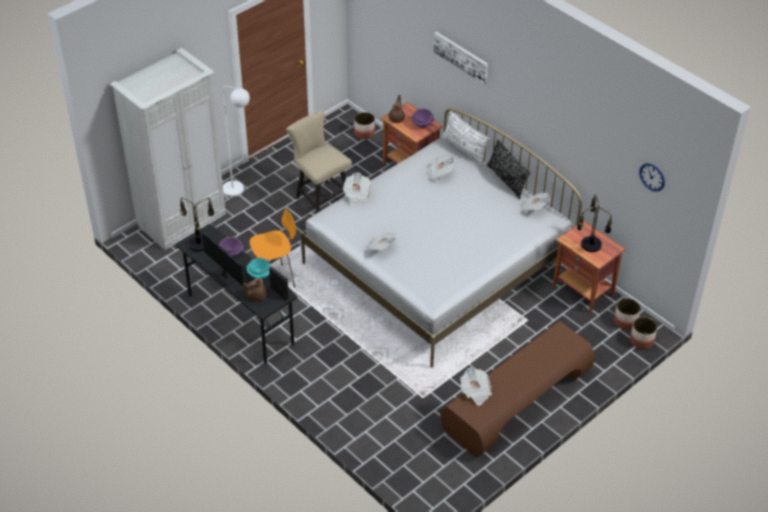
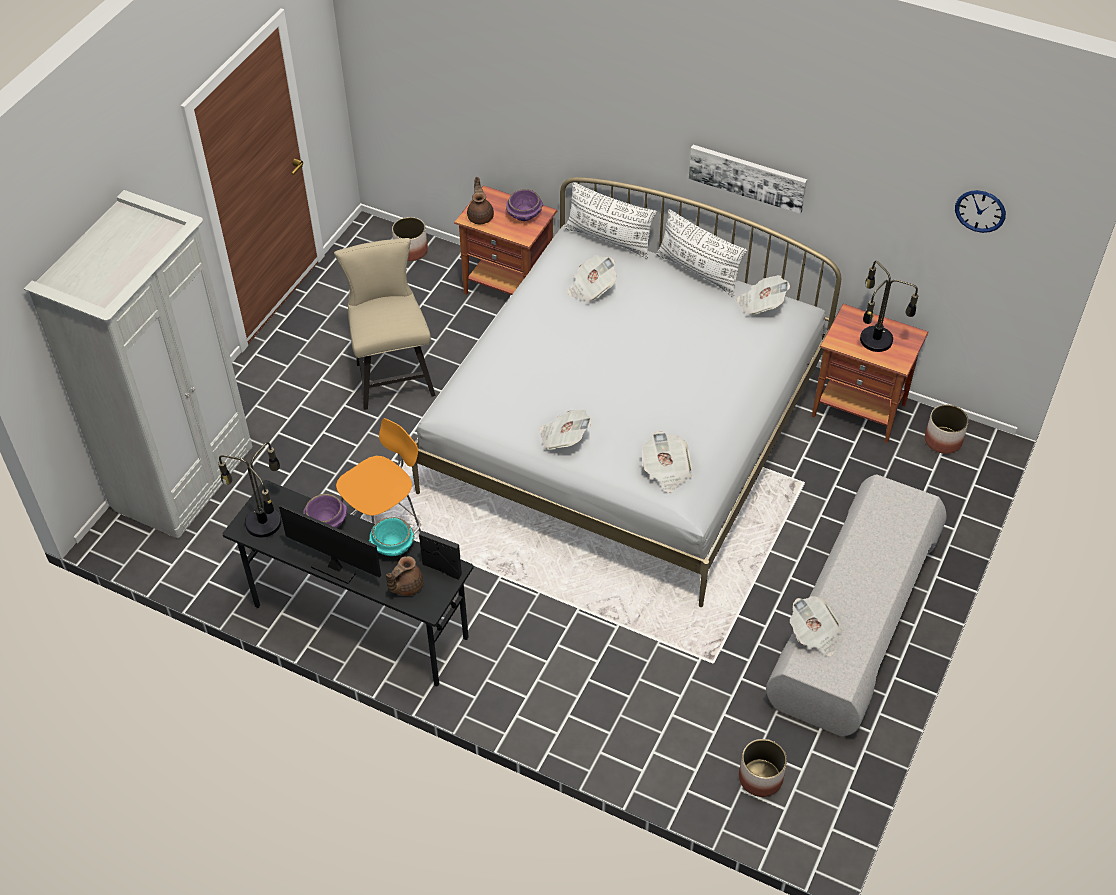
camera: 20 degrees left, 5 degrees up
white floor lamp [223,86,250,197] -> none
beige chair [286,110,352,214] -> beige chair turned 45 degrees clockwise [334,238,436,410]
newspaper [343,173,372,206] -> newspaper moved to [642,431,692,493]
picture [434,32,488,84] -> picture moved to [689,145,807,214]
brown bench [440,321,595,457] -> grey bench [766,474,947,737]
black pillow [487,139,531,199] -> white pillow [656,209,747,296]
planter [630,317,657,349] -> planter moved to [739,739,787,797]

